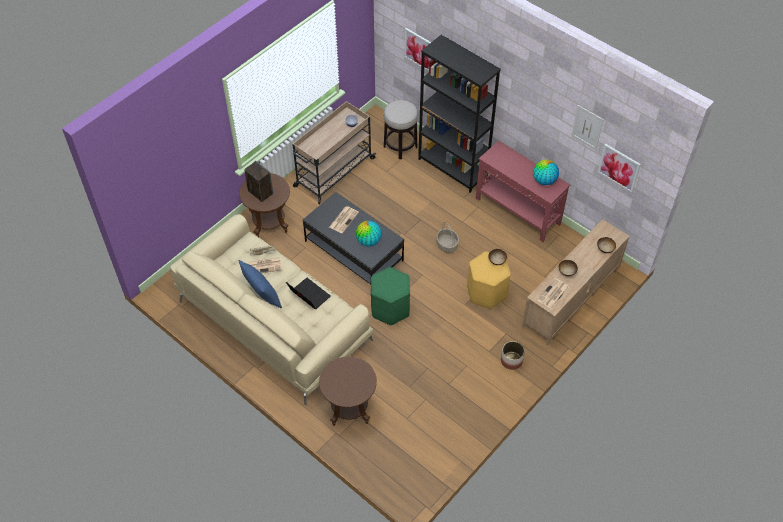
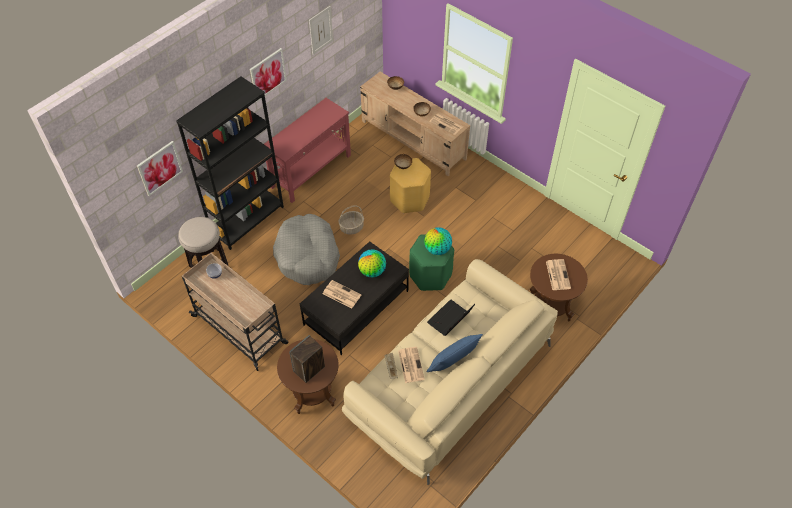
camera: 90 degrees left, 0 degrees up
planter [501,341,525,370] -> none
globe [533,160,559,185] -> globe moved to [424,227,452,255]
picture [598,144,641,192] -> picture moved to [250,48,287,102]
none -> grey dog bed [273,214,340,285]
none -> newspaper [546,259,571,290]

